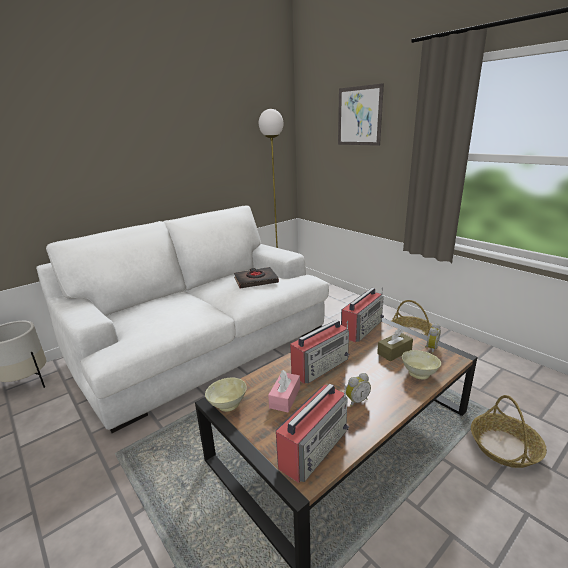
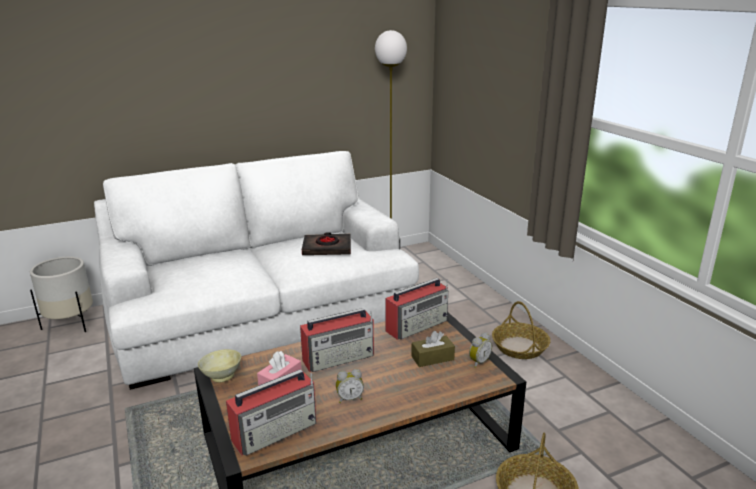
camera: 15 degrees right, 0 degrees up
picture [338,83,384,146] -> none
beige bowl [402,350,441,380] -> none

